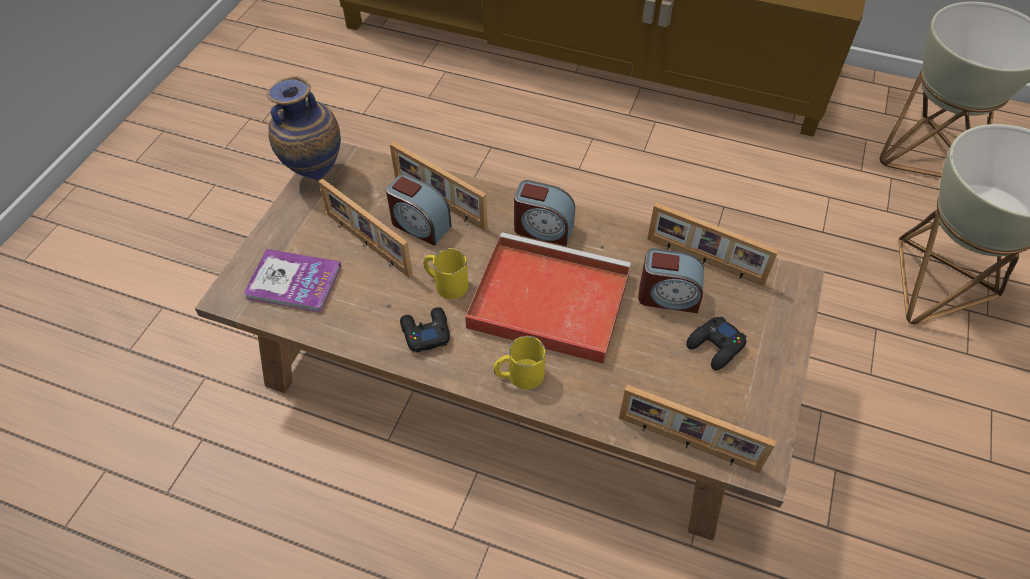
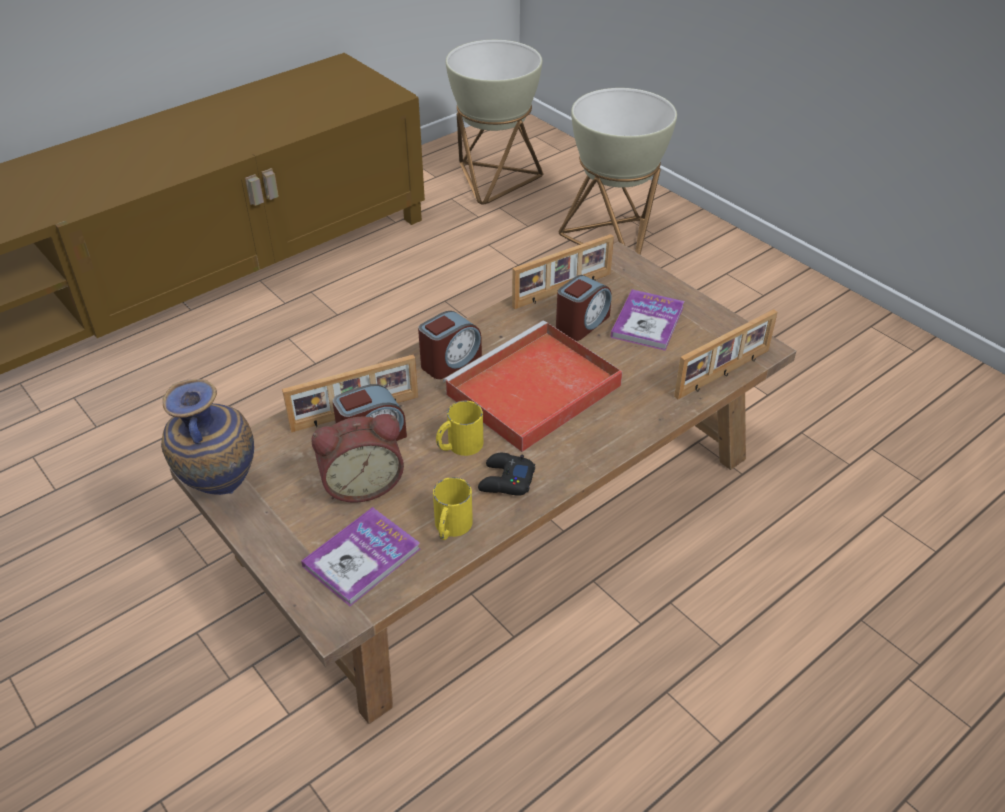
camera: 60 degrees left, 10 degrees down
picture frame [318,178,413,277] -> alarm clock [311,414,404,503]
yellow mug [493,336,546,389] -> yellow mug moved to [433,477,473,540]
black game controller [686,317,746,370] -> book [610,289,684,351]

